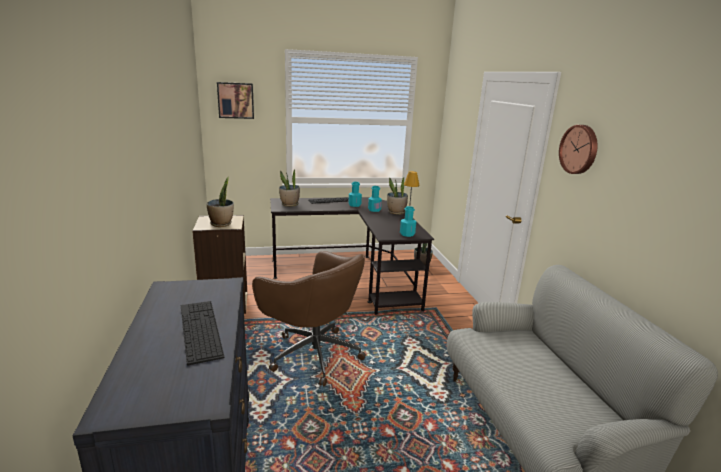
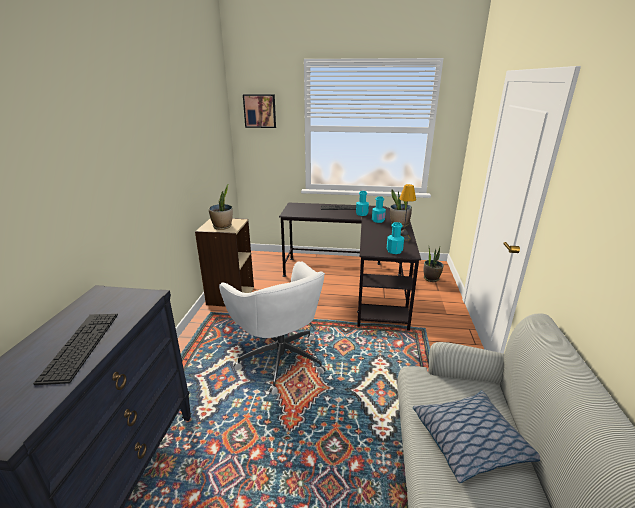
camera: 20 degrees right, 5 degrees up
brown office chair [252,251,366,387] -> white office chair [219,262,326,395]
potted plant [279,169,300,207] -> none
wall clock [559,125,597,174] -> none
none -> pillow [413,390,540,483]

